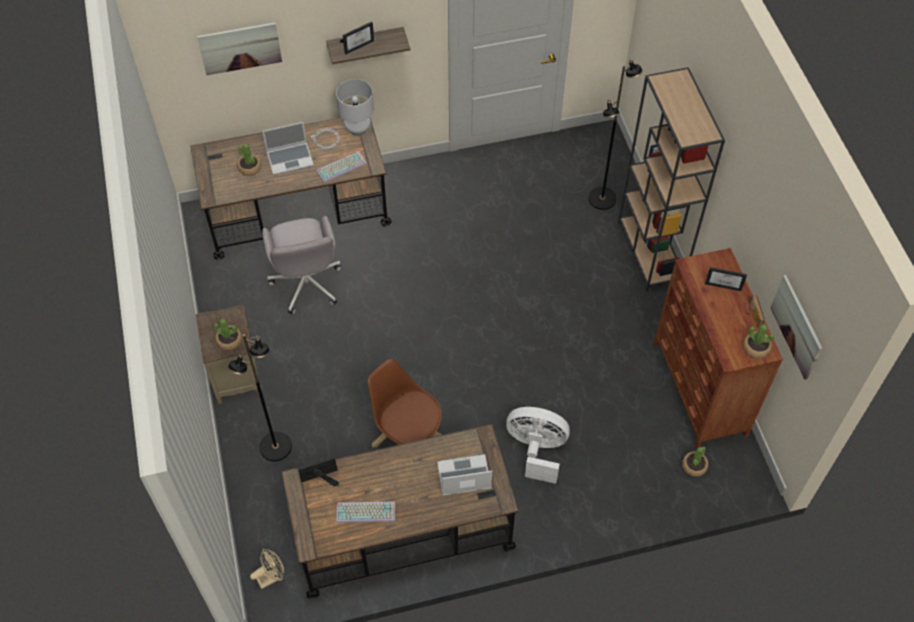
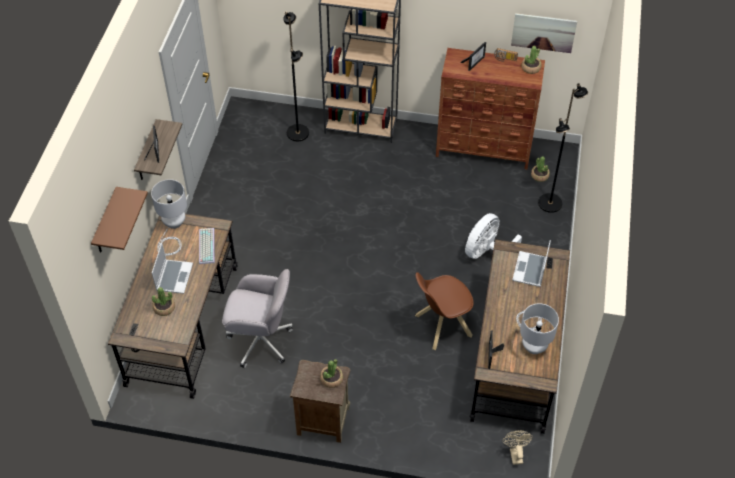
camera: 65 degrees left, 5 degrees down
picture [197,22,282,75] -> brown shelf [91,187,148,253]
black floor lamp [228,334,292,461] -> black floor lamp moved to [538,83,588,213]
keyboard [336,502,395,523] -> grey table lamp [516,303,559,354]

